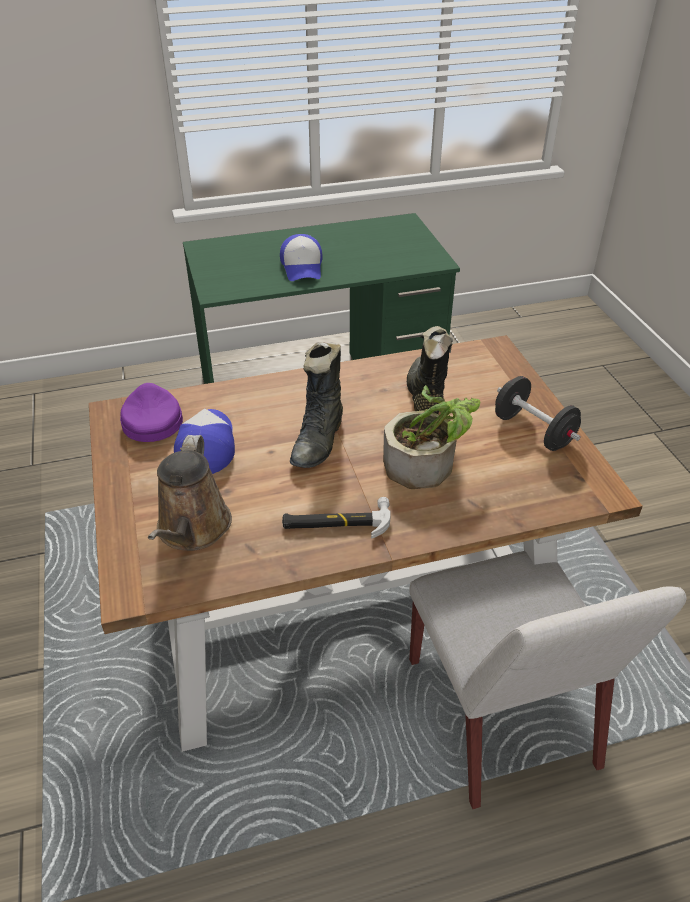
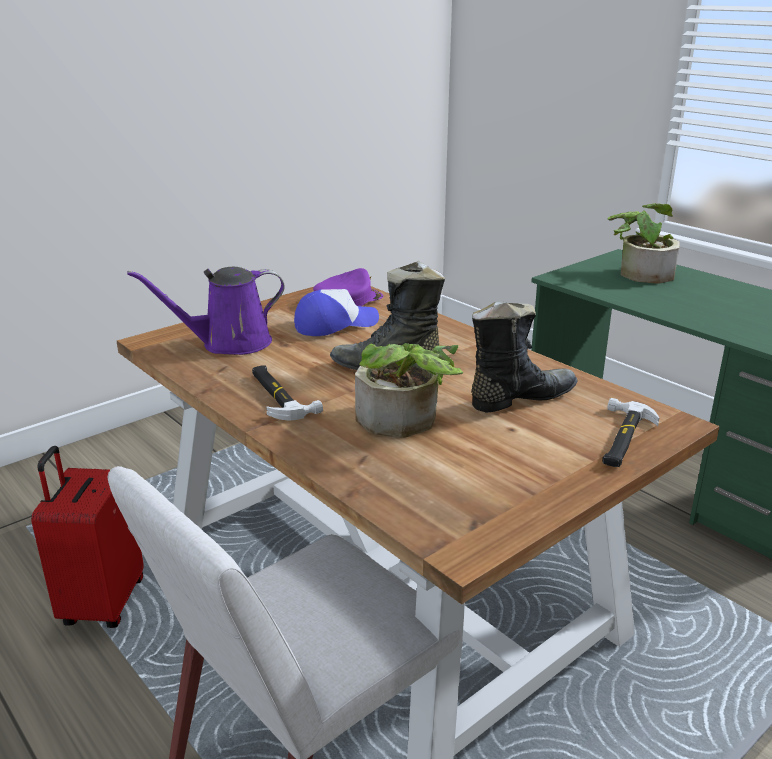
camera: 65 degrees right, 15 degrees down
brown watering can [148,435,232,551] -> purple watering can [127,267,285,355]
cap [280,234,322,281] -> none
black dumbbell [495,376,581,451] -> none
none -> red suitcase [31,446,144,628]
none -> hammer [602,398,659,467]
none -> potted plant [607,203,680,284]

